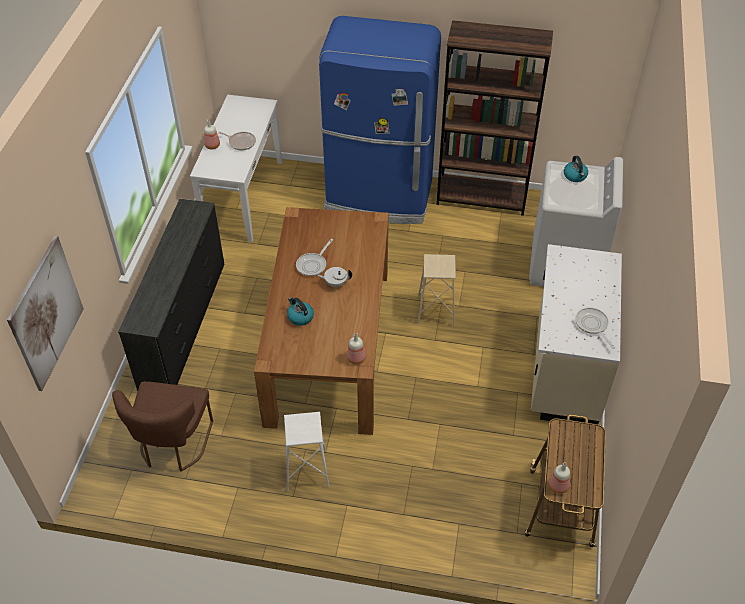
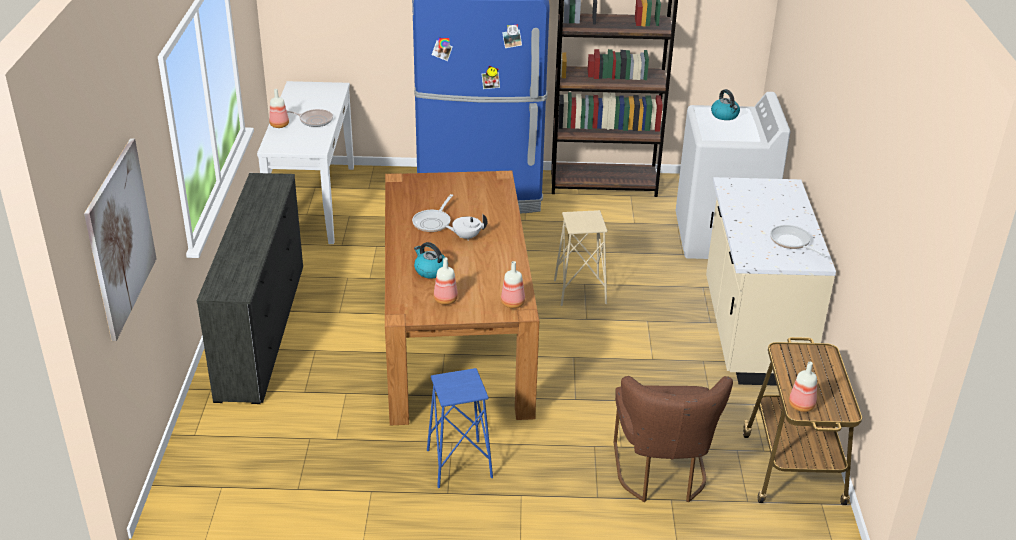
camera: 10 degrees left, 15 degrees down
brown chair [112,381,213,472] -> brown chair moved to [614,376,733,502]
white stool [284,412,329,491] -> blue stool [427,368,493,488]
none -> bottle [434,258,458,305]

